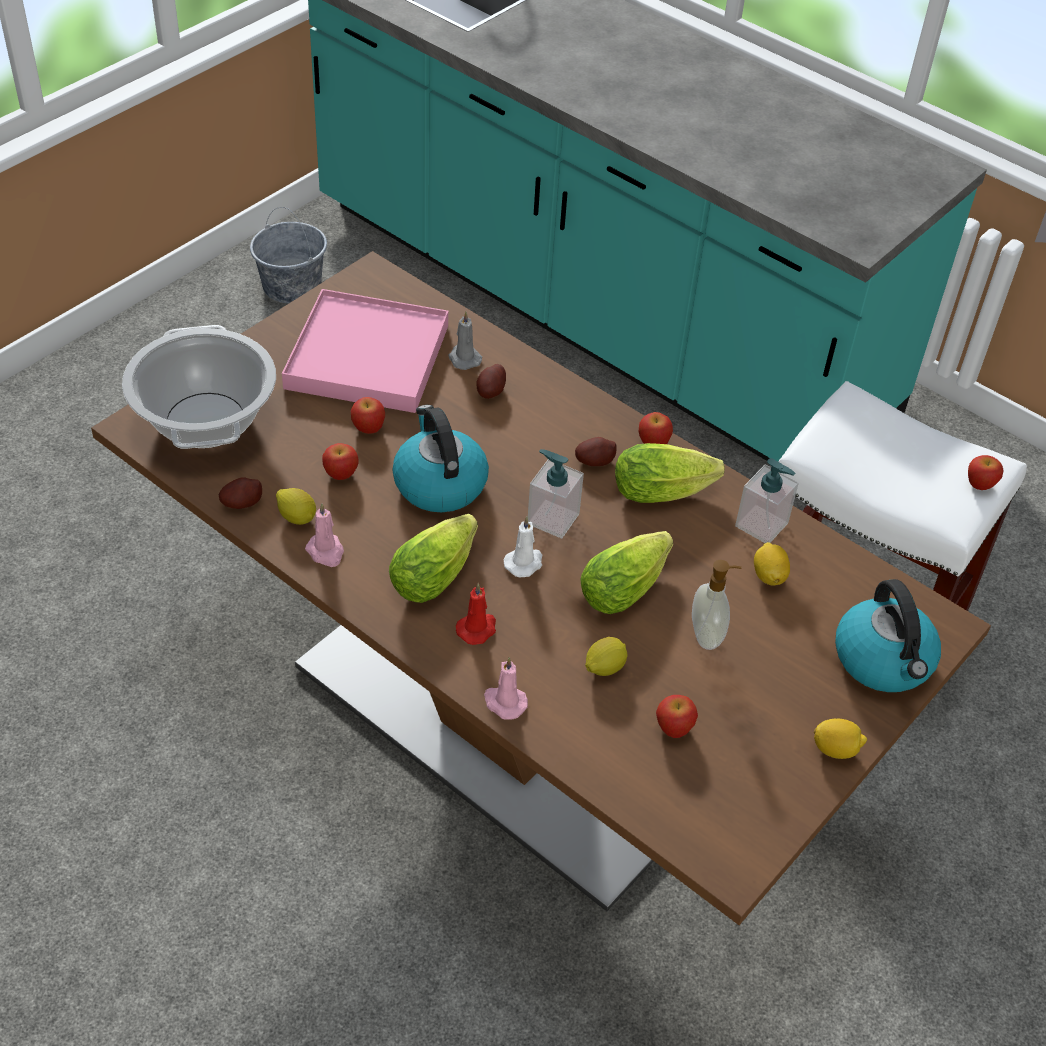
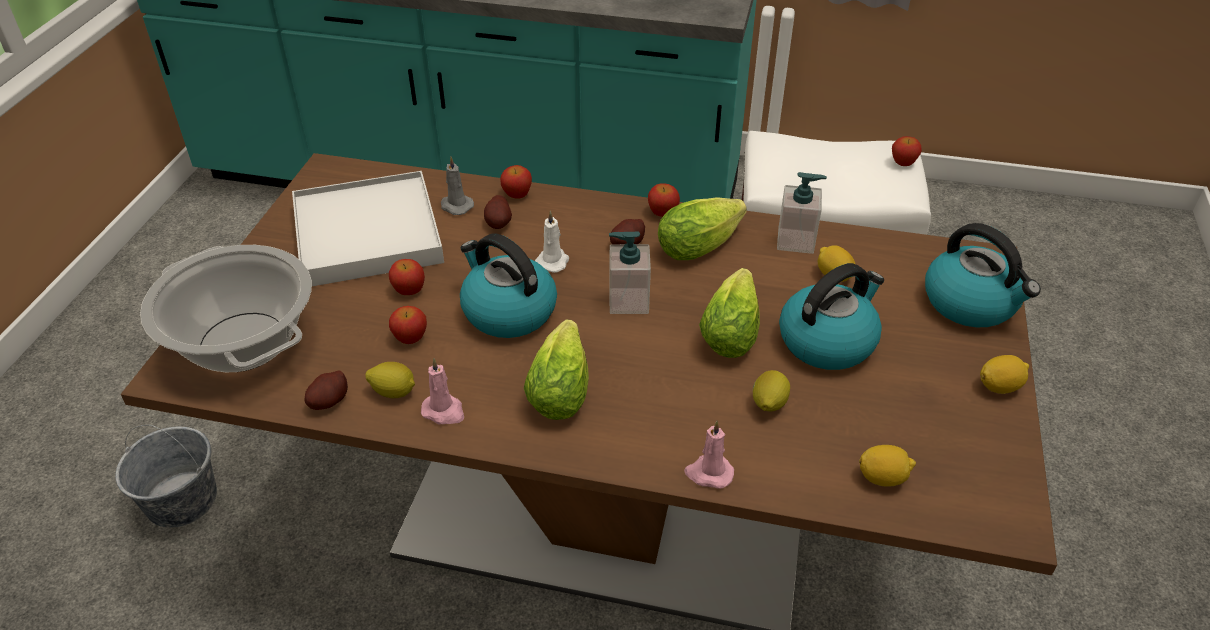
camera: 25 degrees left, 5 degrees down
grey bucket [250,207,327,303] -> grey bucket moved to [115,425,217,528]
pink tray [282,289,448,413] -> white tray [292,171,444,286]
red candle [456,582,496,645] -> none
white candle [504,516,542,578] -> white candle moved to [535,210,569,273]
apple [656,695,698,738] -> apple moved to [500,165,532,199]
soap dispenser [692,560,741,650] -> kettle [779,263,884,370]
none -> lemon [859,445,916,487]

